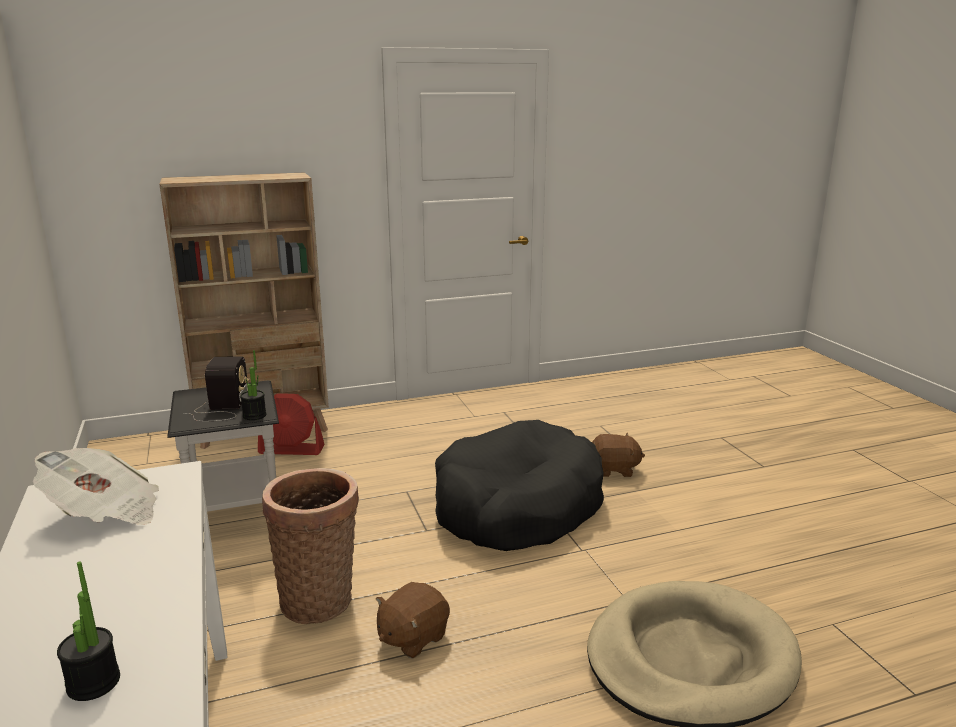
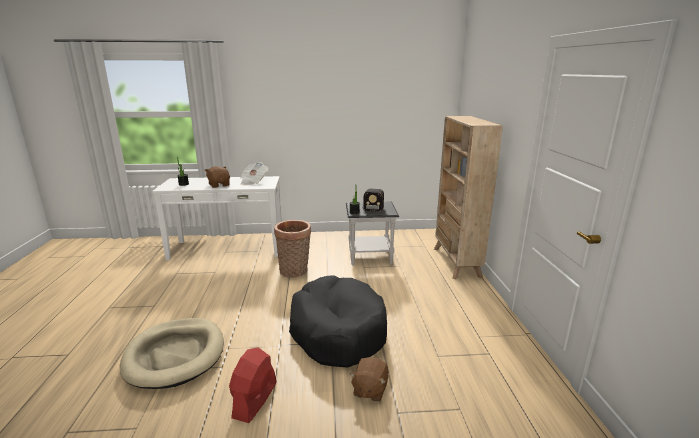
camera: 105 degrees right, 0 degrees up
red fan [258,393,325,455] -> red fan moved to [229,347,277,423]
brown plush toy [376,582,450,658] -> brown plush toy moved to [205,166,230,188]

